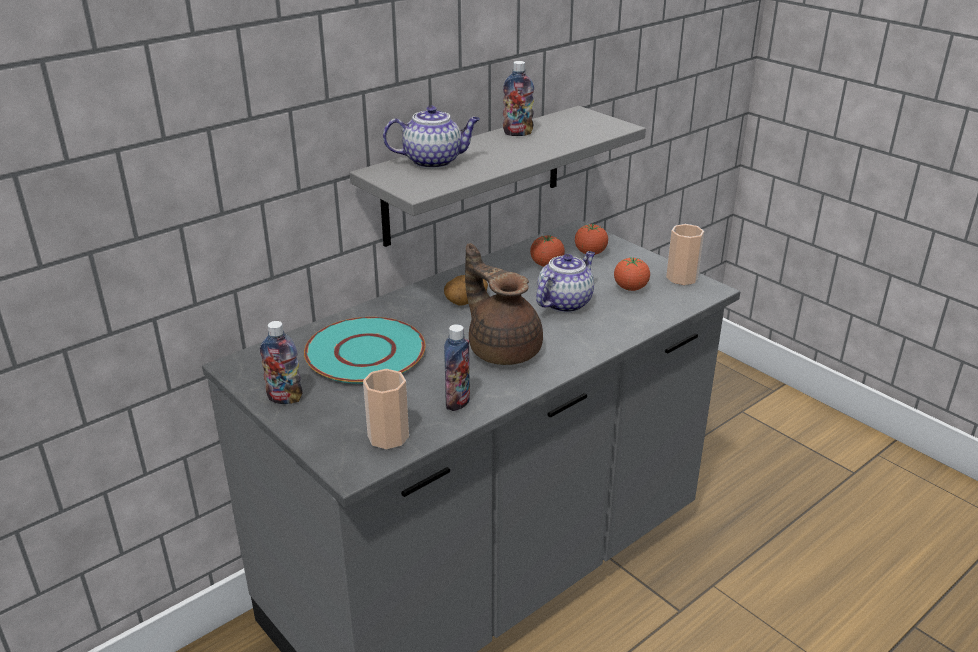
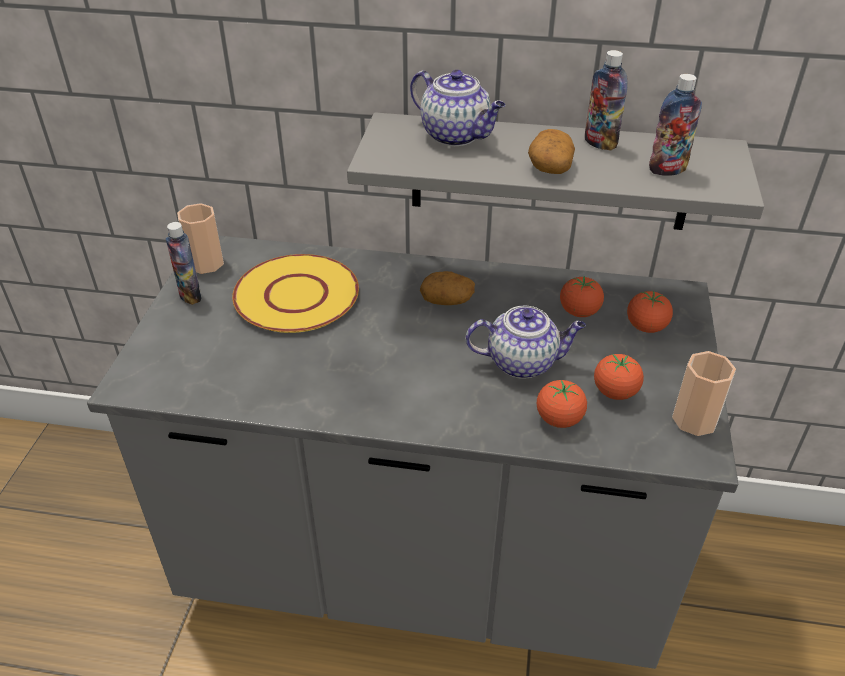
camera: 50 degrees right, 10 degrees up
turquoise plate [304,317,425,384] -> yellow plate [232,254,359,333]
cup [363,369,409,449] -> cup moved to [177,203,224,274]
bottle [444,324,470,411] -> bottle moved to [649,74,702,176]
brown teapot [465,243,543,365] -> none
none -> potato [528,129,575,174]
none -> tomato [537,380,587,428]

